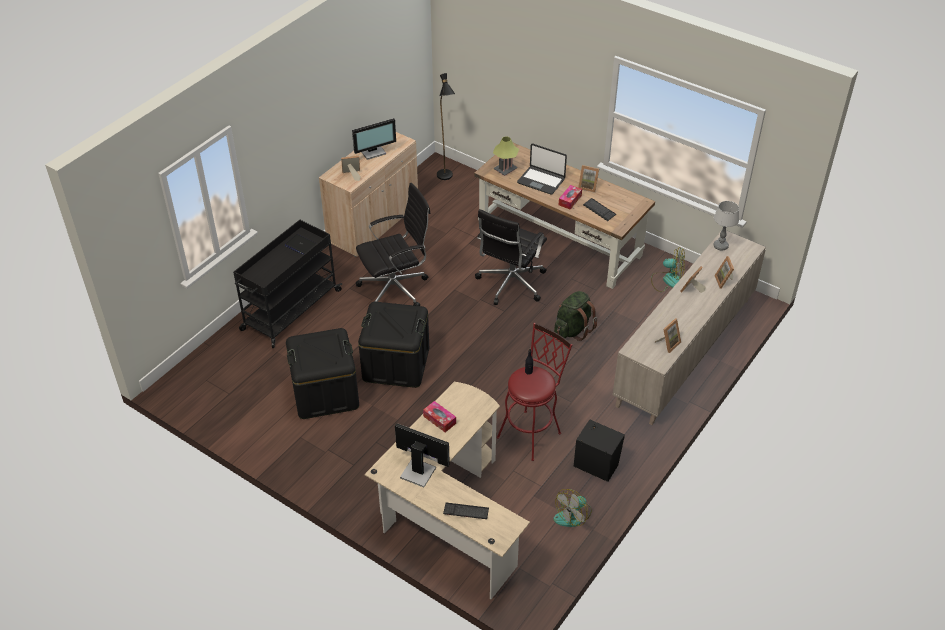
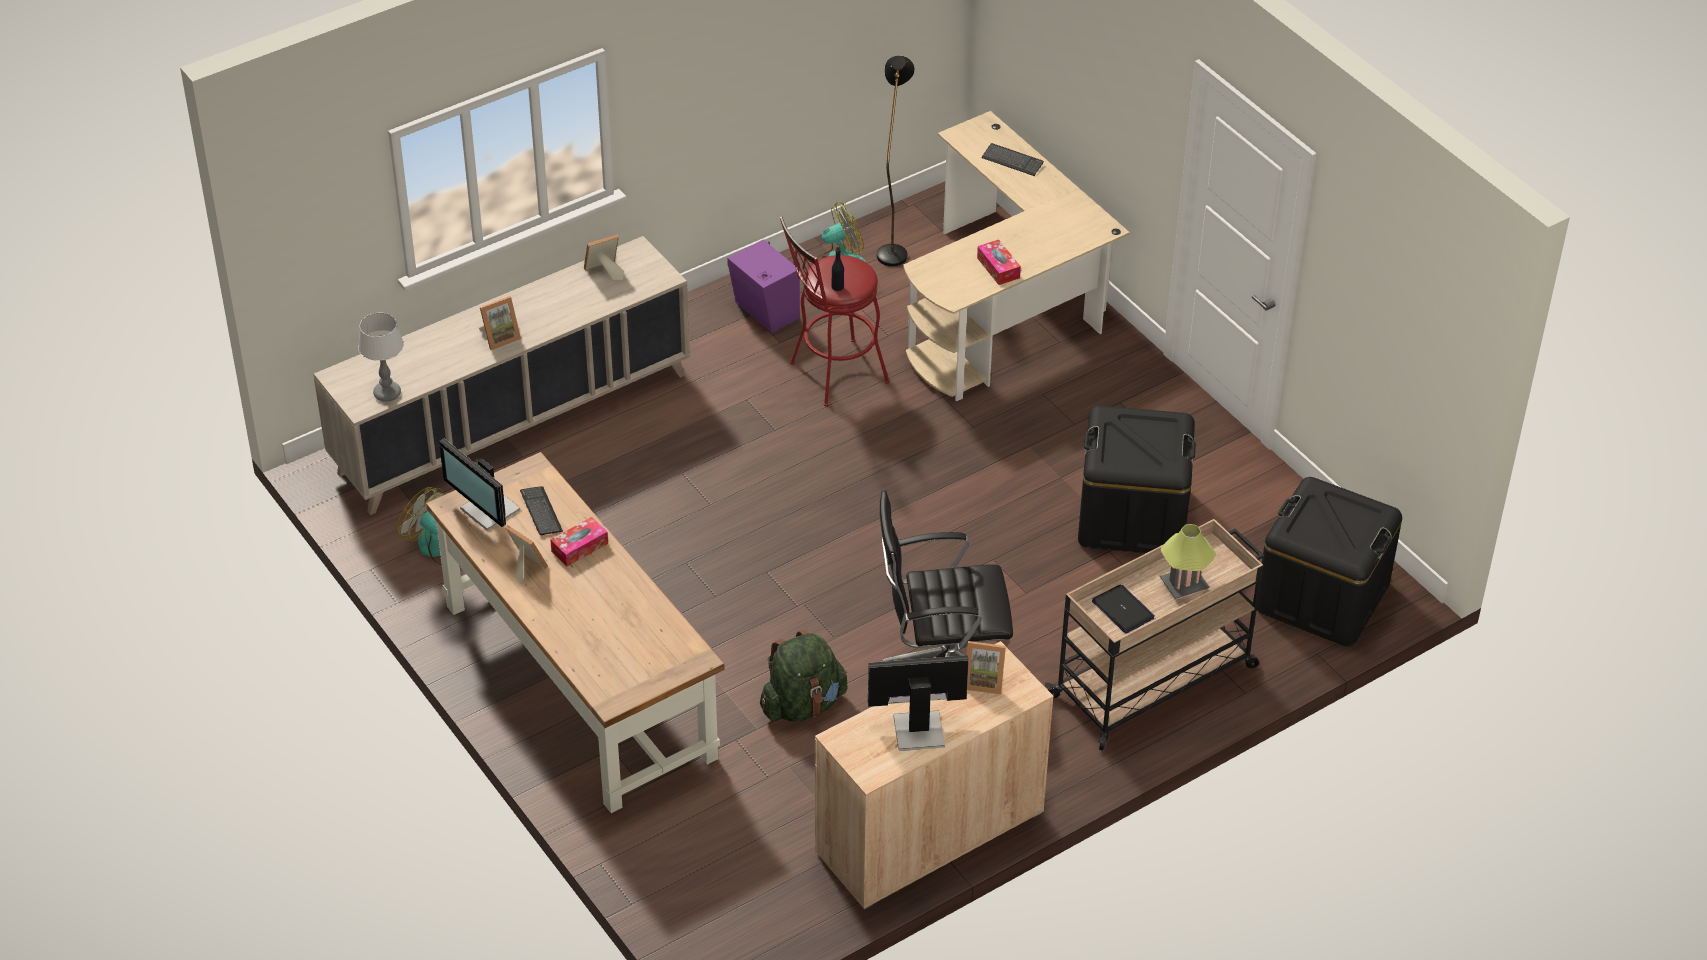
camera: 160 degrees left, 0 degrees up
black cart [233,220,342,348] -> beige cart [1045,519,1264,751]
black storage box [358,302,429,388] -> black storage box moved to [1257,477,1402,646]
monitor [395,423,450,487] -> monitor moved to [439,438,520,531]
black floor lamp [437,73,455,180] -> black floor lamp moved to [877,56,915,266]
black office chair [475,209,547,305] -> none
table lamp [493,136,519,176] -> table lamp moved to [1160,524,1217,599]
laptop [517,144,567,195] -> none
green backpack [554,291,597,341] -> green backpack moved to [760,629,848,722]
black speaker [574,420,625,482] -> purple speaker [727,240,800,333]
picture frame [714,256,734,289] -> none

